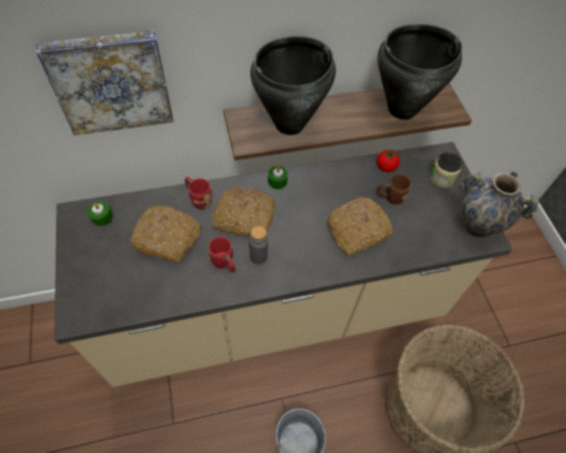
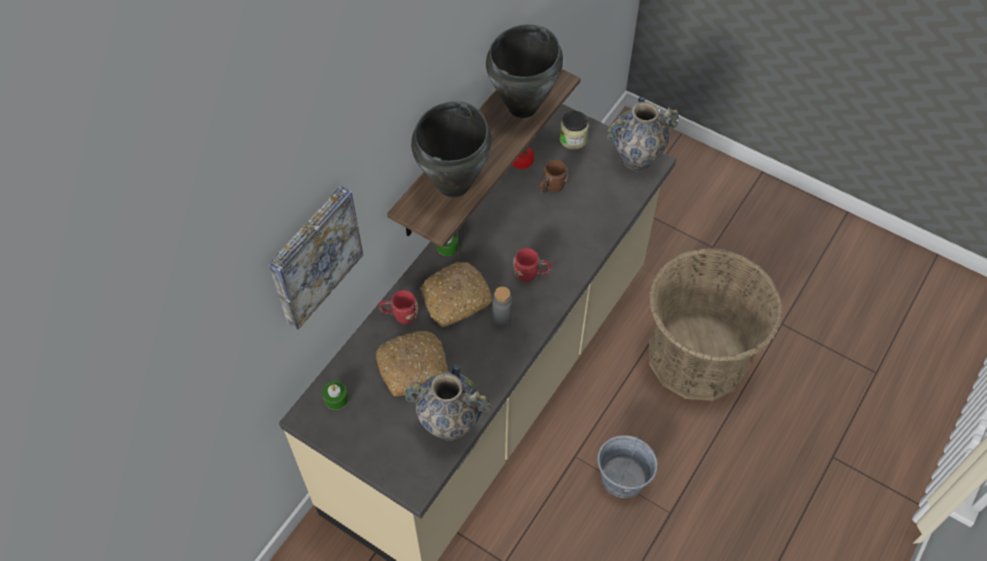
camera: 40 degrees left, 0 degrees up
red mug [208,237,235,273] -> red mug moved to [513,248,551,282]
bread [326,197,393,256] -> none
none -> vase [404,365,491,441]

